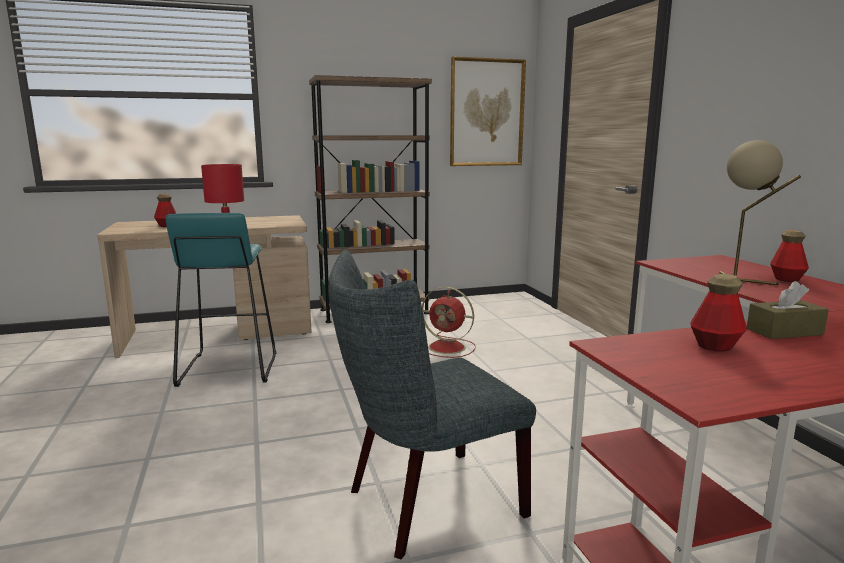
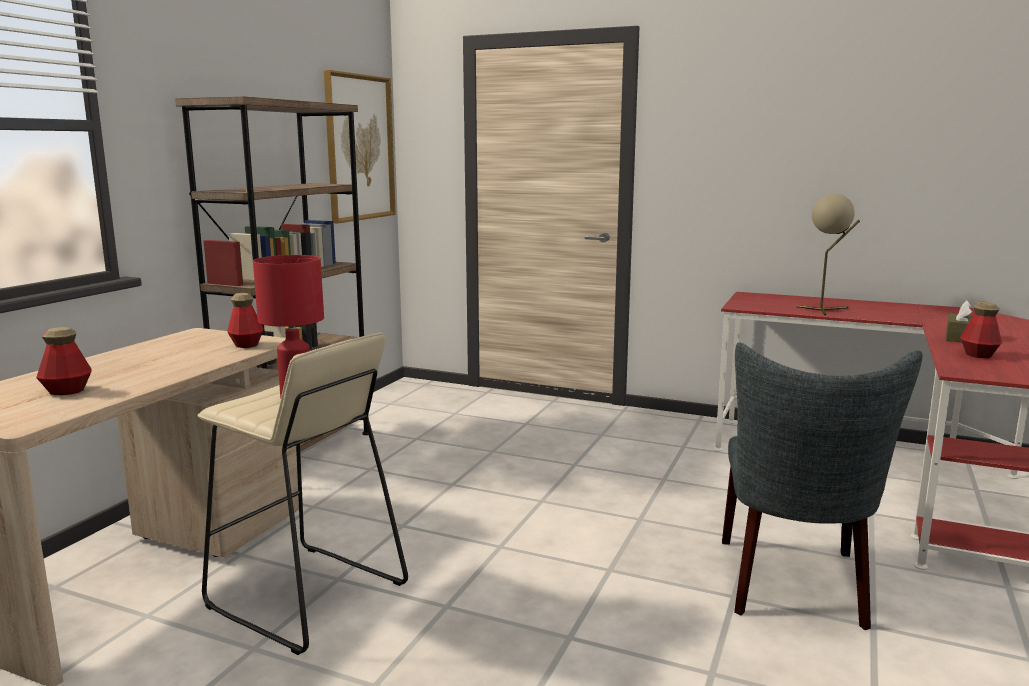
camera: 50 degrees left, 0 degrees up
turquoise stool [165,213,276,387] -> beige stool [197,332,408,655]
red fan [422,287,476,358] -> none
bottle [770,230,809,282] -> bottle moved to [227,293,263,348]

